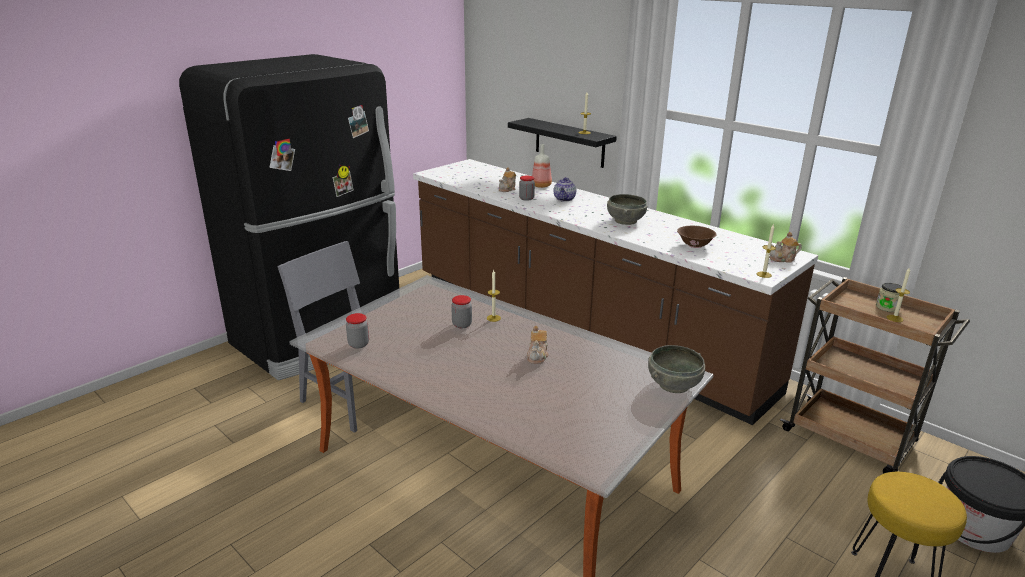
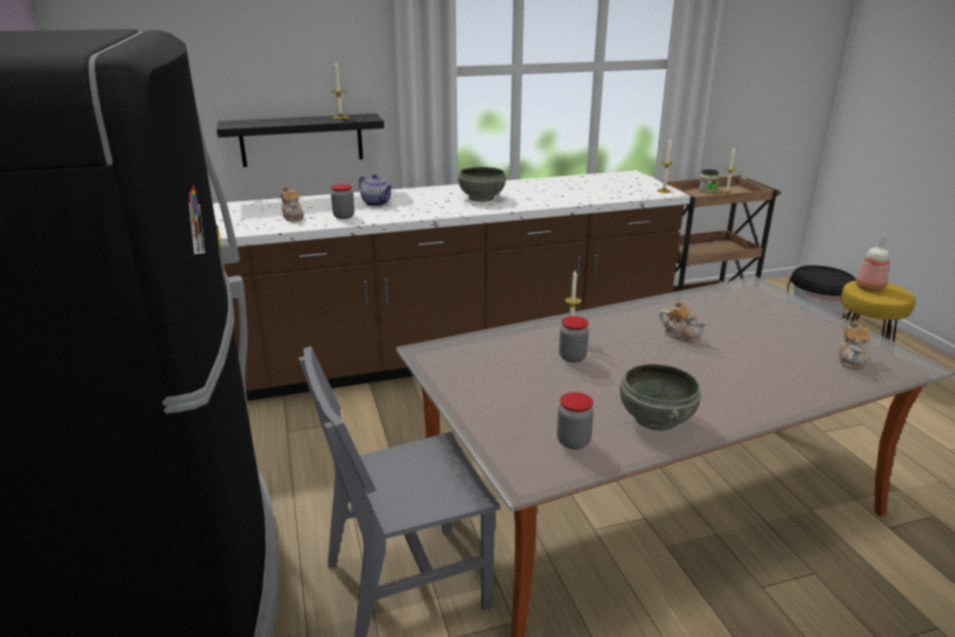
camera: 60 degrees left, 0 degrees up
bottle [532,144,552,188] -> bottle moved to [856,235,890,292]
grey bowl [648,345,705,393] -> grey bowl moved to [620,364,701,431]
brown bowl [677,226,717,248] -> none
teapot [769,232,802,263] -> teapot moved to [838,320,870,370]

